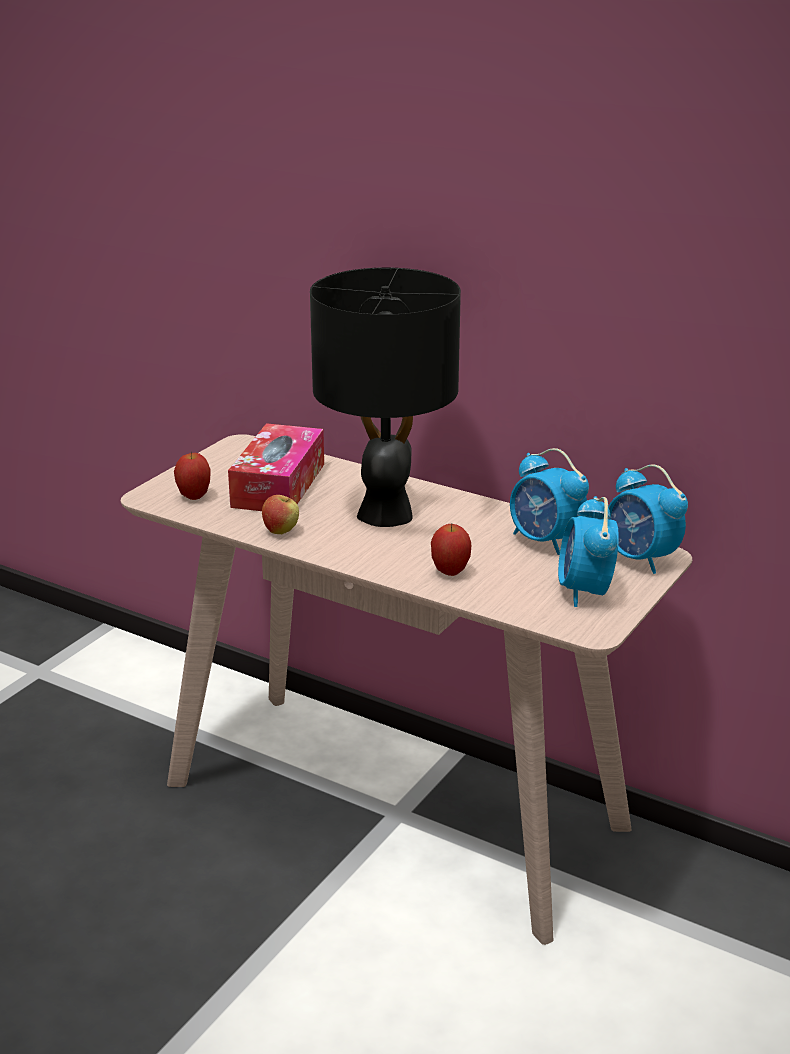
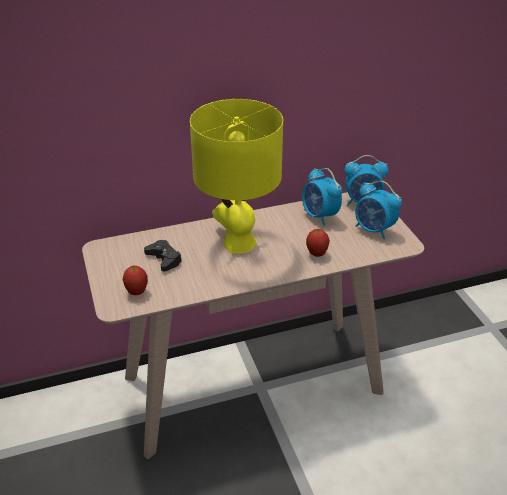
camera: 50 degrees left, 10 degrees up
tissue box [228,423,324,511] -> black game controller [144,240,182,272]
apple [262,495,299,534] -> none
black table lamp [310,267,461,527] -> yellow table lamp [190,99,283,254]
alarm clock [510,448,589,555] -> alarm clock turned 60 degrees clockwise [302,168,343,226]

